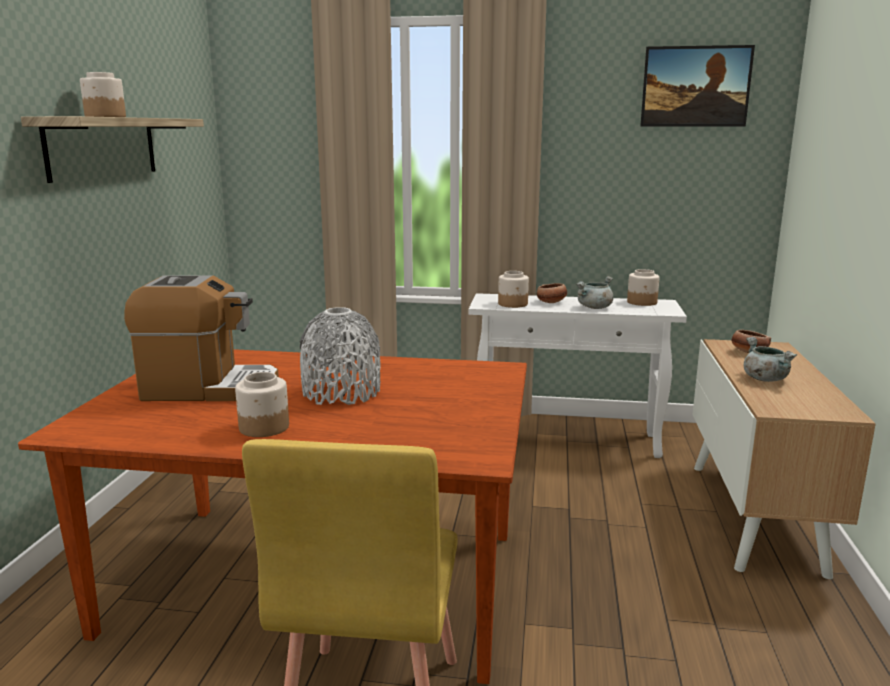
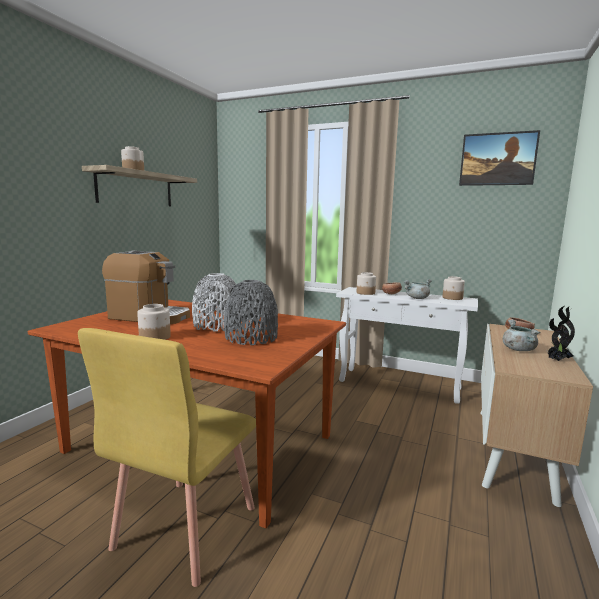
camera: 15 degrees right, 5 degrees down
none -> grey vase [224,280,278,345]
none -> potted plant [547,306,575,361]

